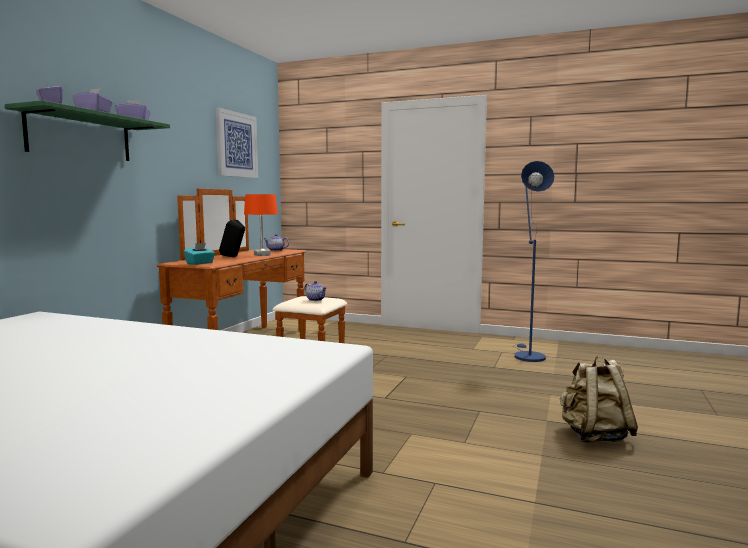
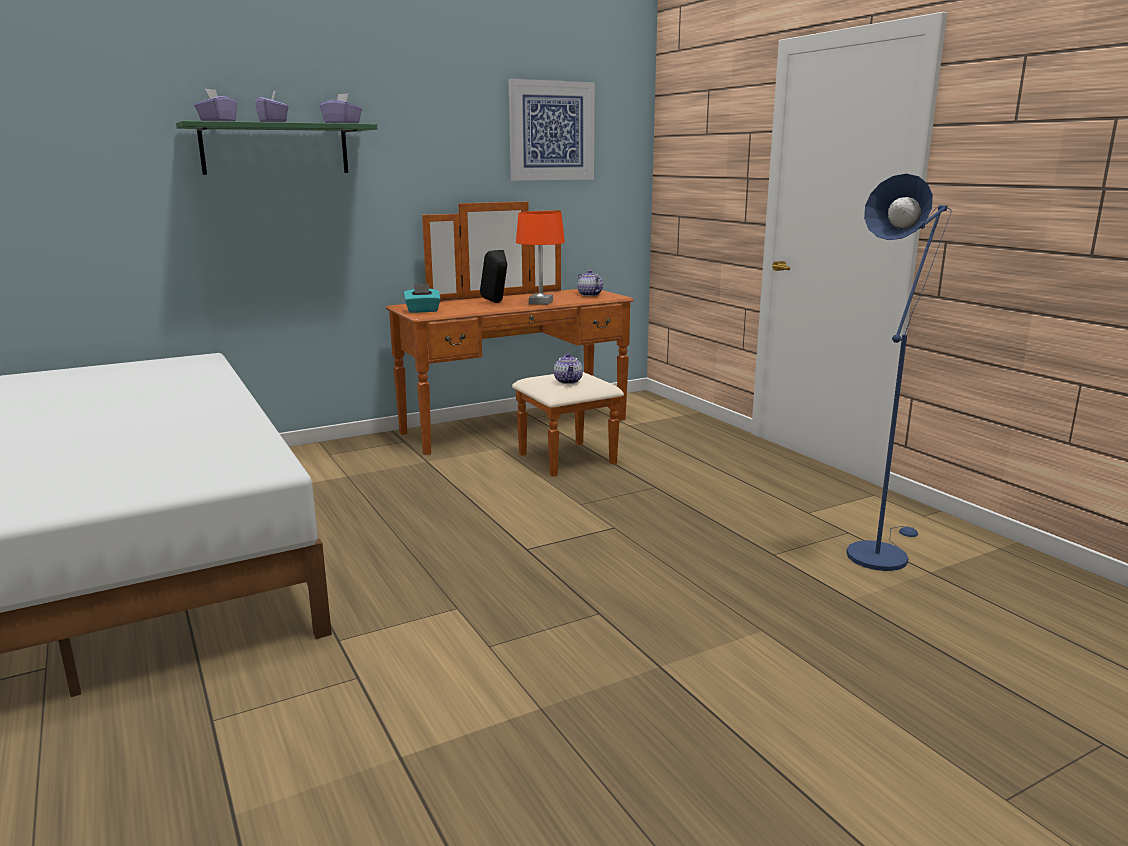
camera: 40 degrees right, 10 degrees up
beige backpack [560,356,638,443] -> none

